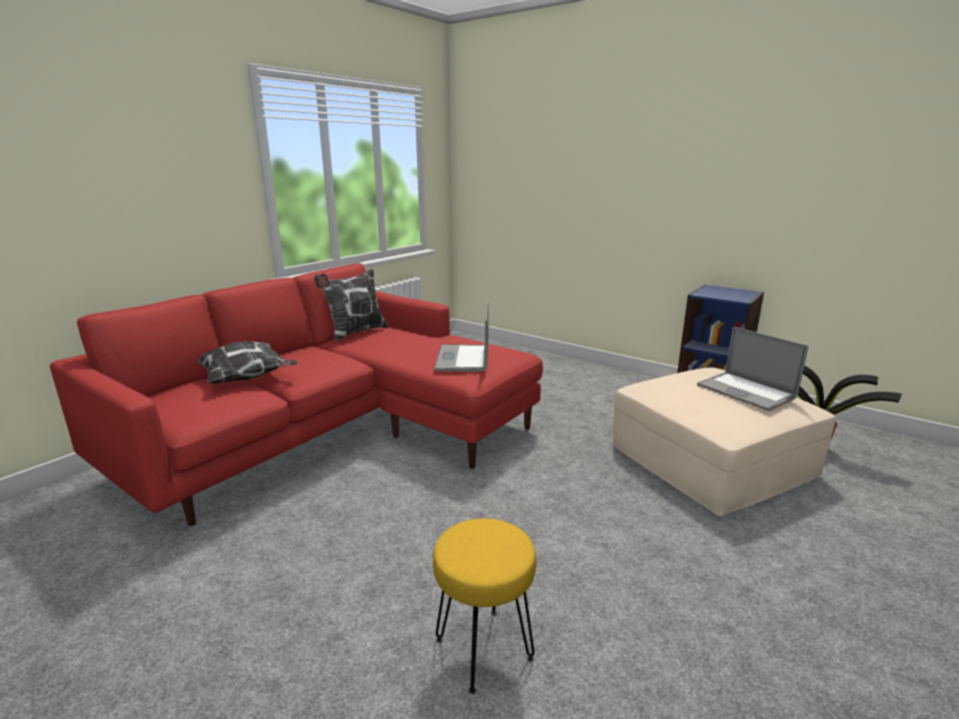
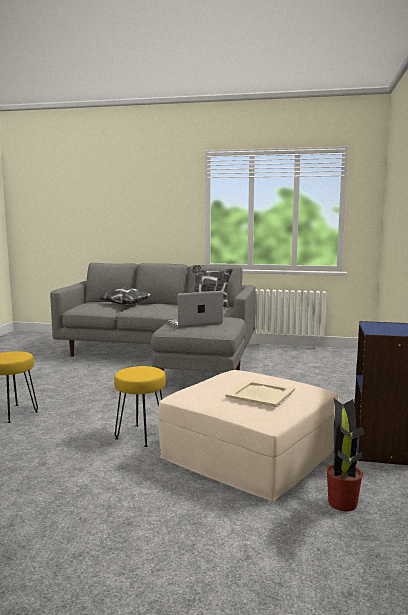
camera: 65 degrees right, 10 degrees down
red sofa [50,263,543,526] -> grey sofa [50,263,256,372]
laptop [697,327,808,411] -> beige tray [226,380,295,407]
none -> yellow stool [114,366,166,447]

